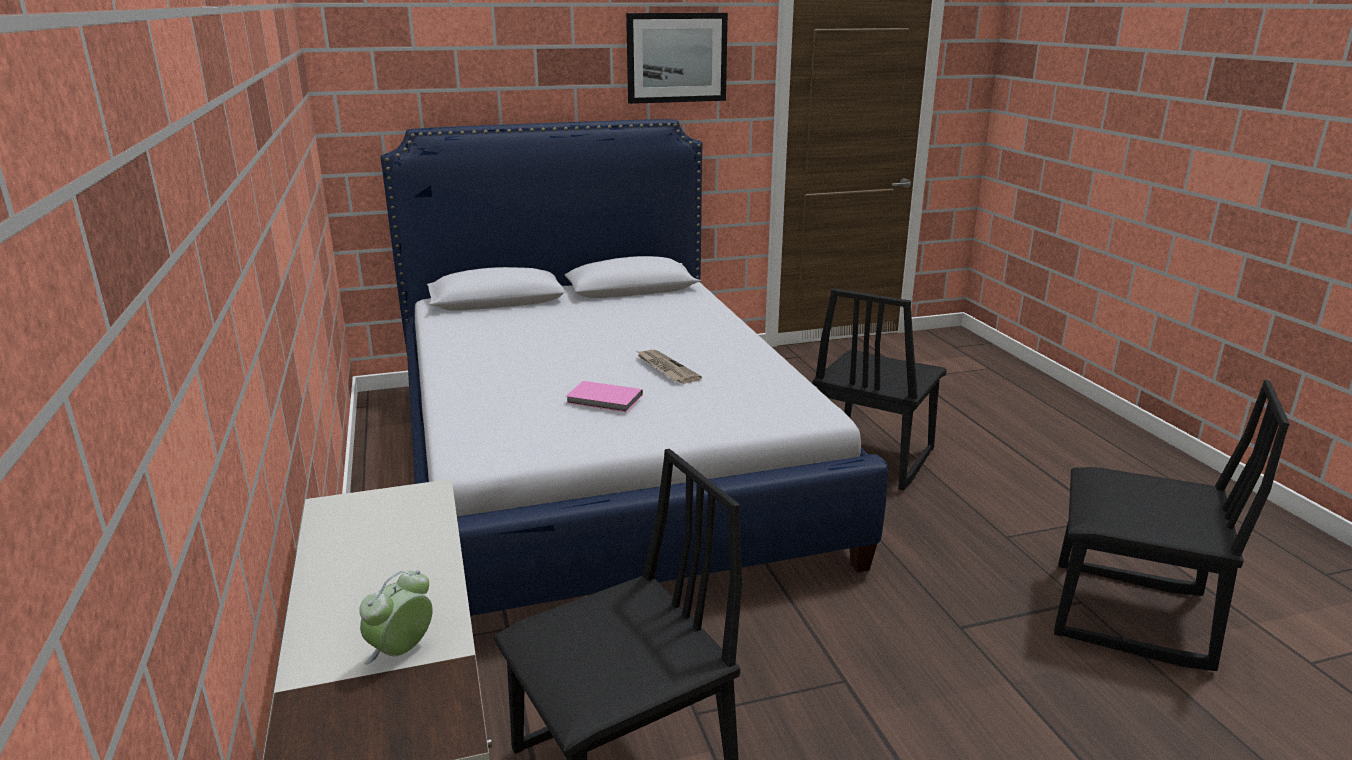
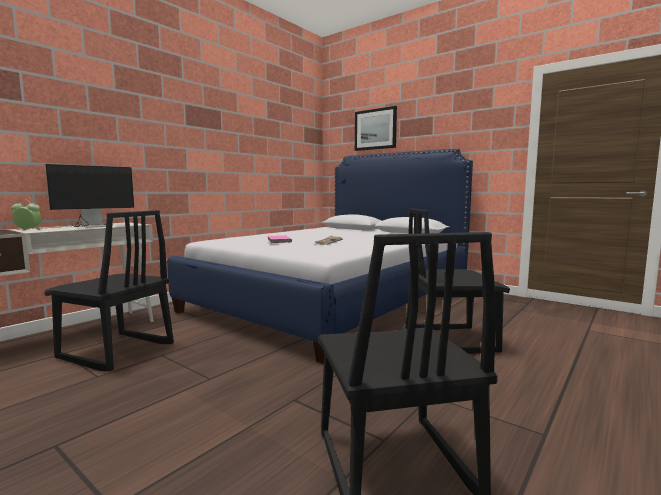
camera: 55 degrees right, 15 degrees down
picture [626,13,728,104] -> picture moved to [355,106,397,151]
none -> monitor [16,164,134,230]

